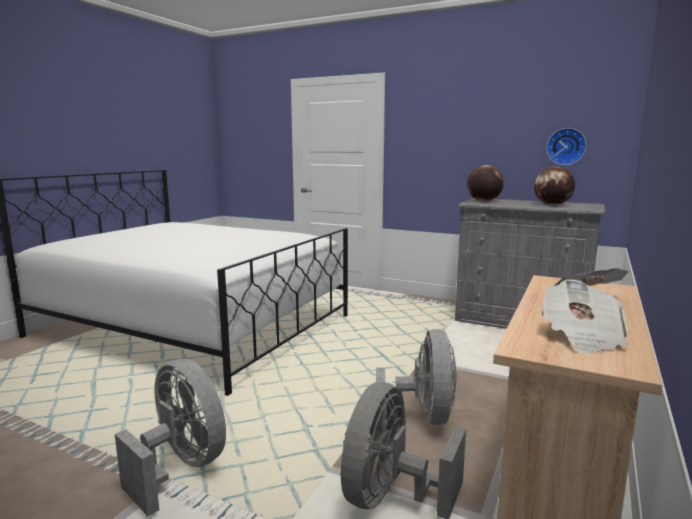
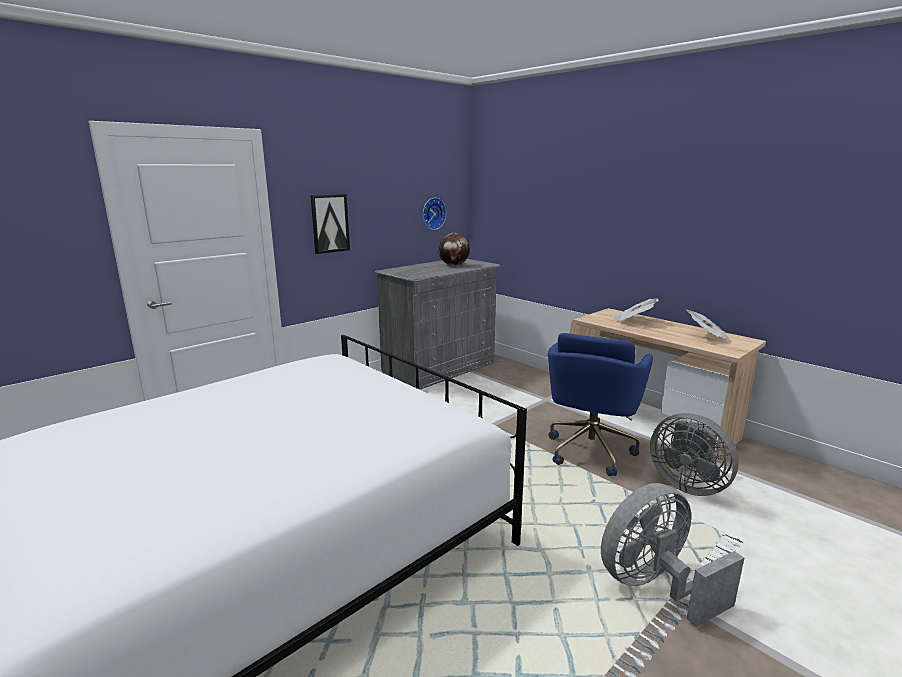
camera: 70 degrees left, 5 degrees up
grey fan [376,329,457,436] -> blue office chair [548,333,653,476]
globe [467,165,504,201] -> none
none -> picture [310,194,350,254]

